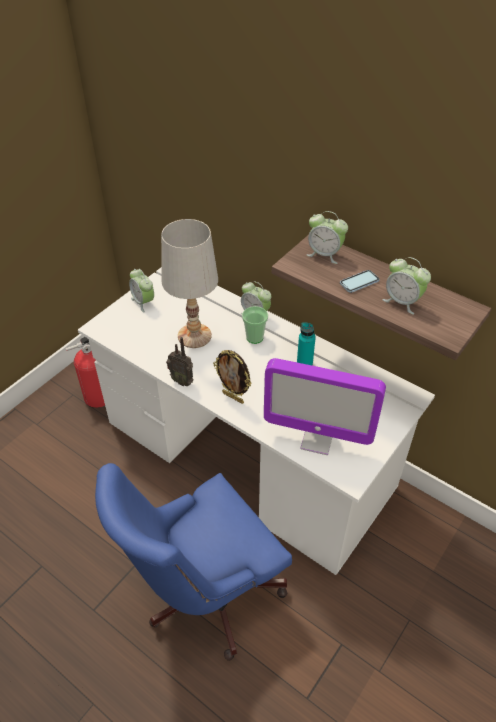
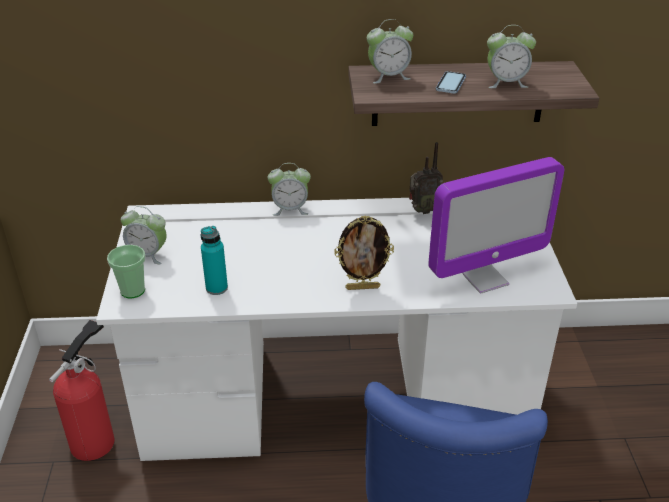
camera: 40 degrees left, 10 degrees down
white table lamp [161,219,218,348] -> none
radio [166,337,194,386] -> radio moved to [409,142,443,214]
cup [242,306,268,344] -> cup moved to [107,245,145,299]
turquoise bottle [297,322,316,366] -> turquoise bottle moved to [201,226,228,295]

